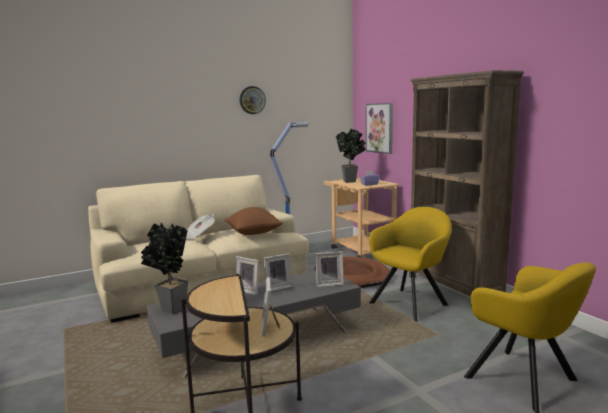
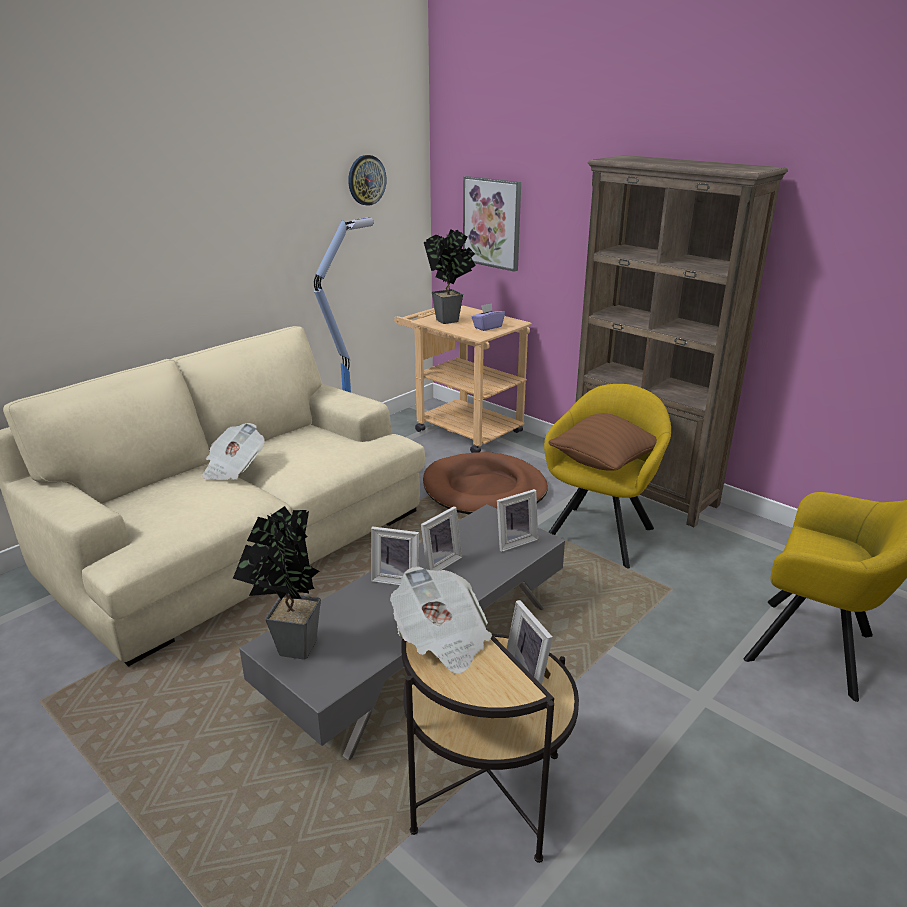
camera: 20 degrees left, 15 degrees up
brown pillow [224,207,283,235] -> brown pillow moved to [549,413,657,471]
wall clock [239,86,266,114] -> wall clock moved to [348,155,387,206]
none -> newspaper [390,566,492,673]

